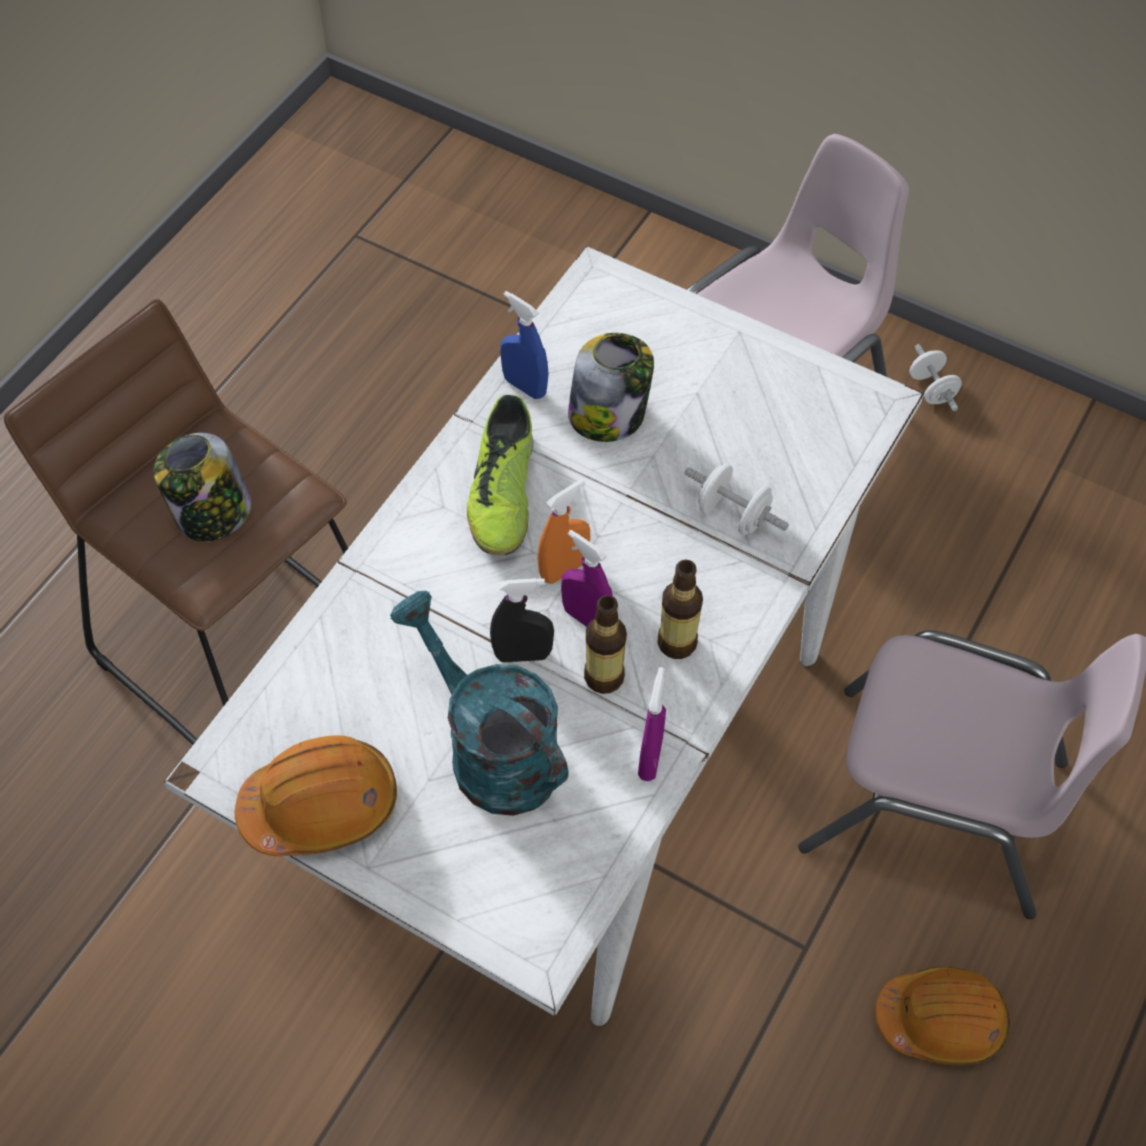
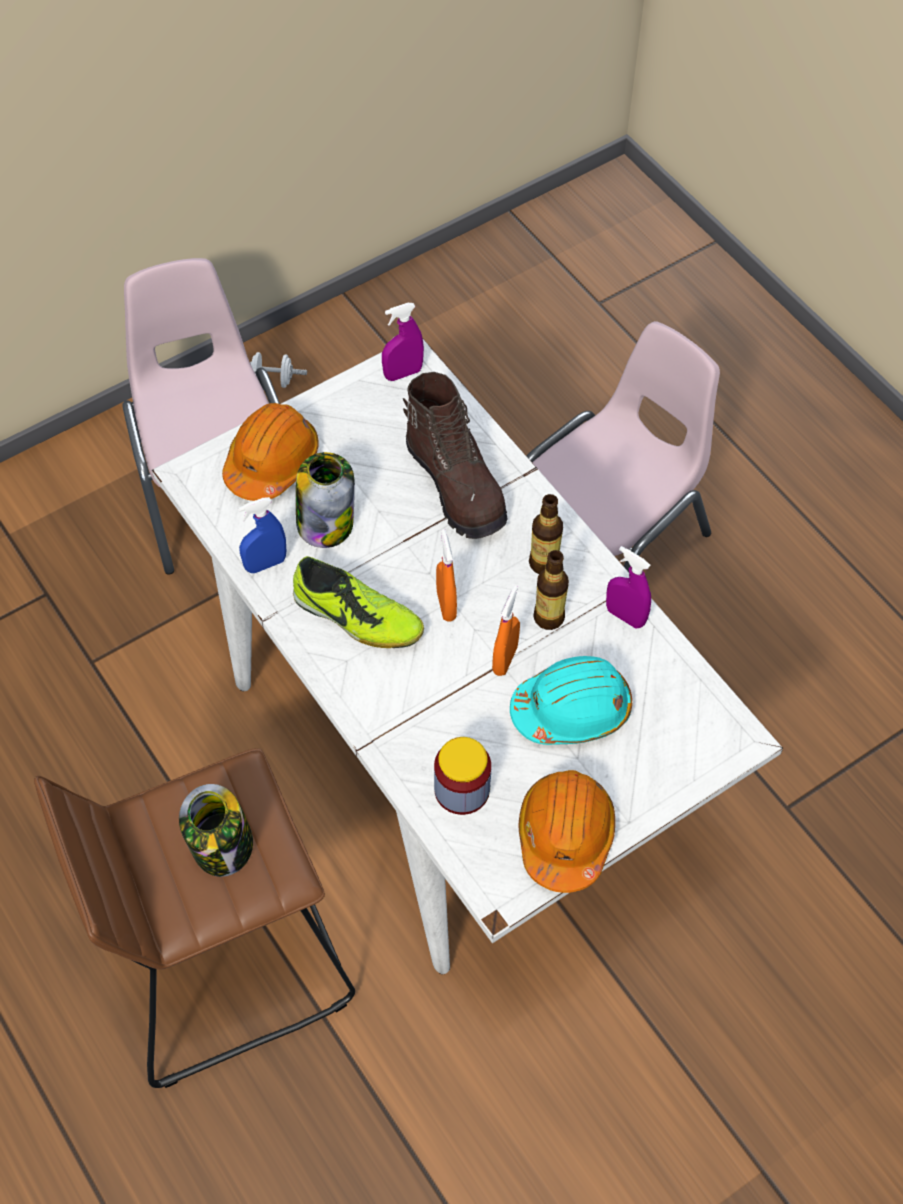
camera: 65 degrees left, 0 degrees up
turquoise watering can [390,591,569,816] -> turquoise hard hat [510,656,632,745]
black spray bottle [490,578,554,662] -> orange spray bottle [492,586,520,676]
purple spray bottle [561,530,613,627] -> purple spray bottle moved to [382,303,424,381]
white dumbbell [684,464,789,535] -> brown boot [403,372,507,539]
orange hard hat [875,967,1010,1065] -> orange hard hat moved to [222,403,318,501]
none -> jar [434,737,491,815]

